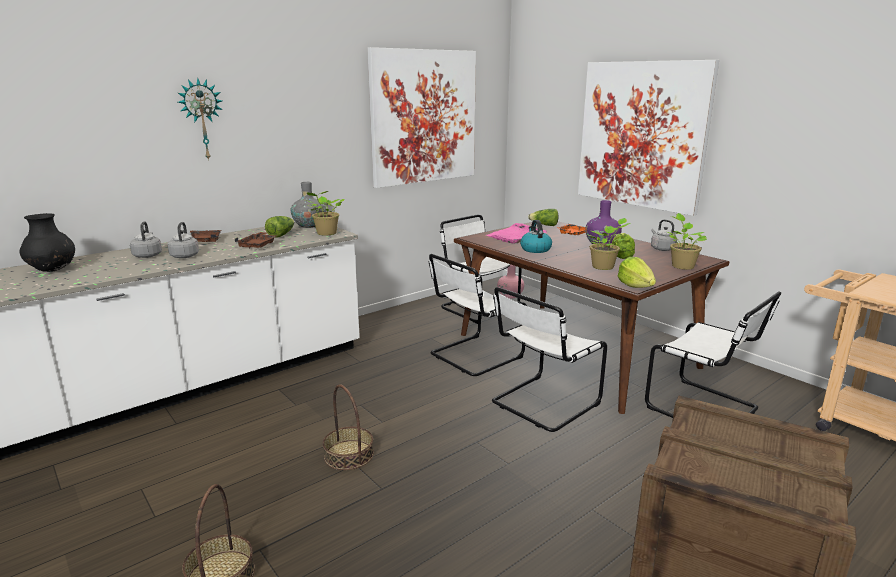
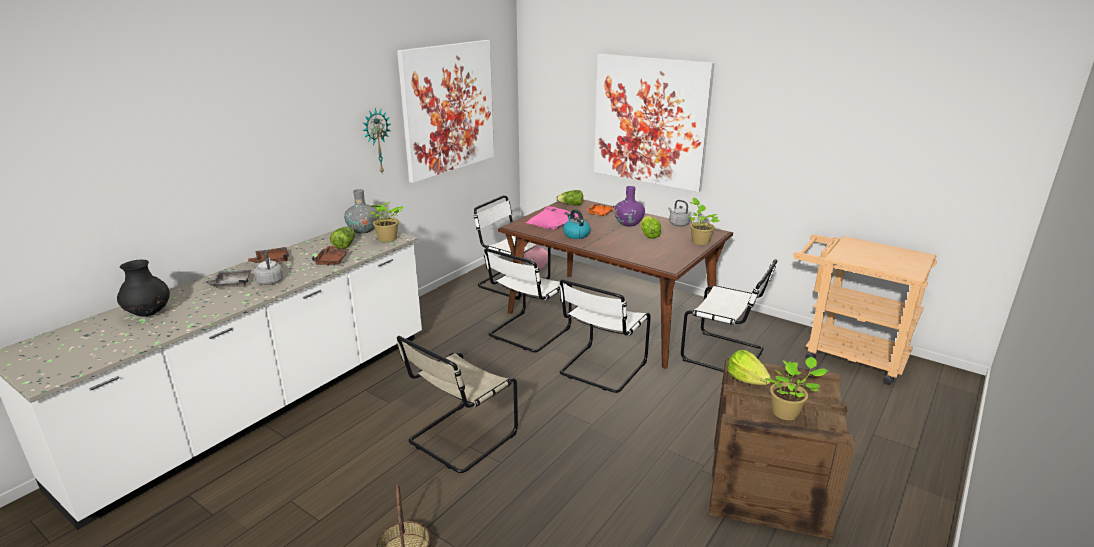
camera: 15 degrees left, 5 degrees up
grey kettle [130,221,162,258] -> grey tray [203,270,252,288]
wall clock [178,77,223,161] -> wall clock moved to [362,108,391,173]
basket [323,384,374,470] -> beige chair [397,336,518,473]
potted plant [586,218,630,270] -> potted plant moved to [764,356,828,420]
lettuce [618,257,656,288] -> lettuce moved to [727,350,772,385]

